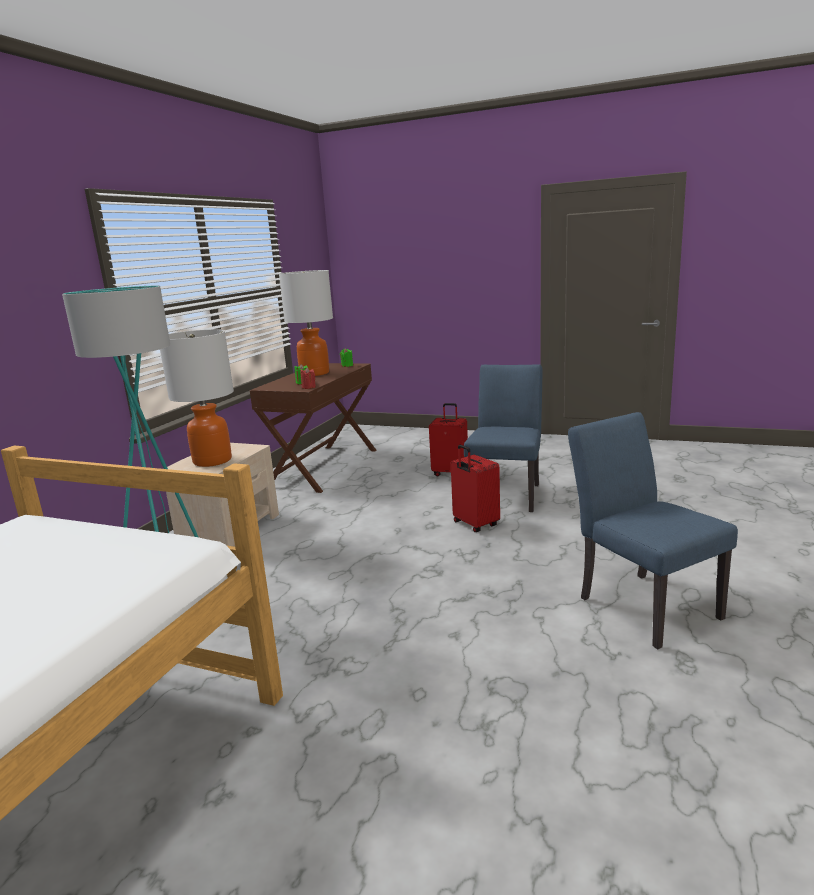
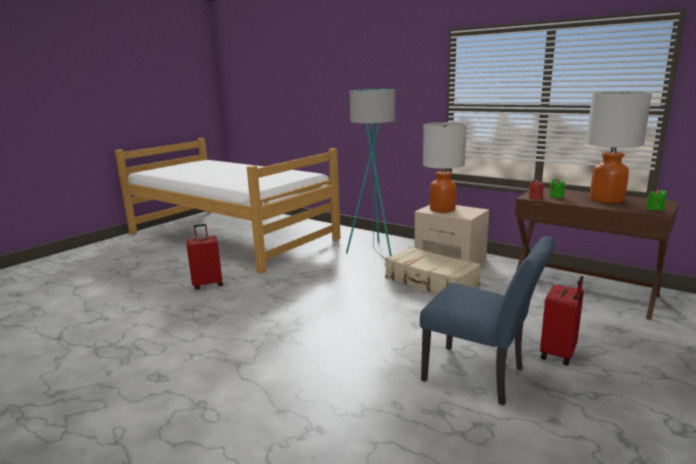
camera: 105 degrees right, 0 degrees up
red suitcase [451,445,500,532] -> red suitcase moved to [187,224,223,290]
blue chair [568,412,738,650] -> none
none -> beige suitcase [385,247,481,294]

